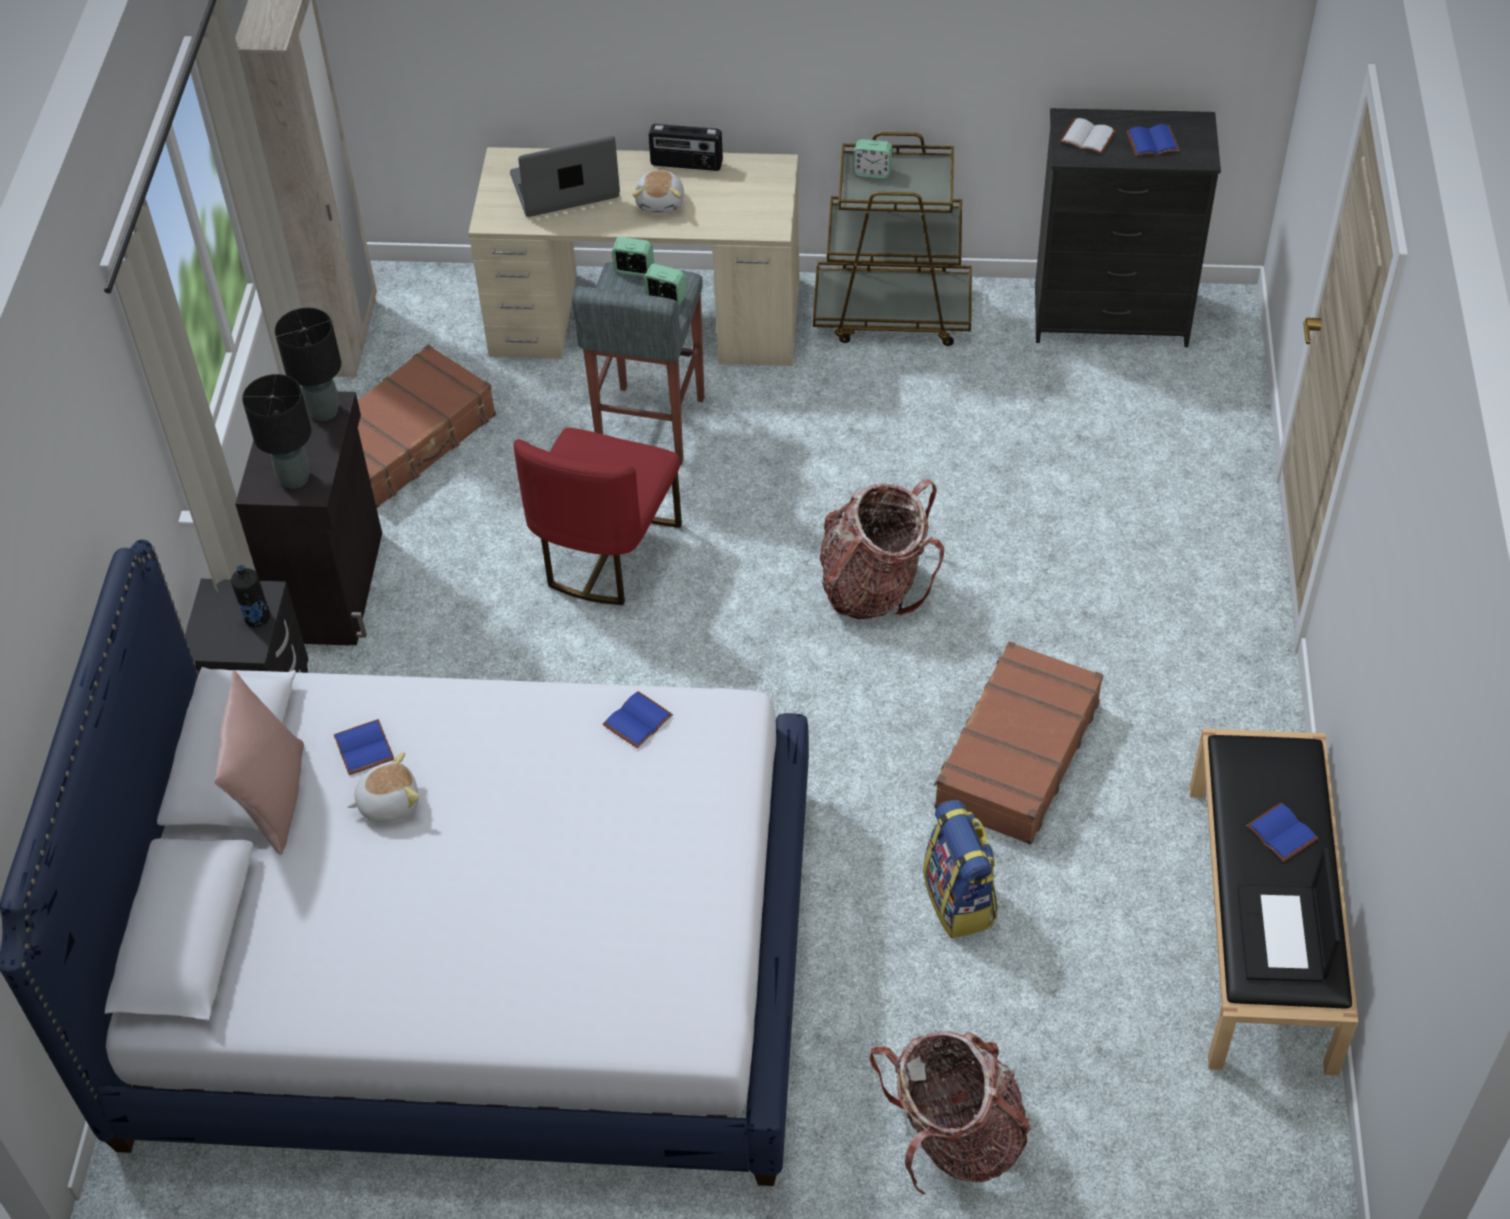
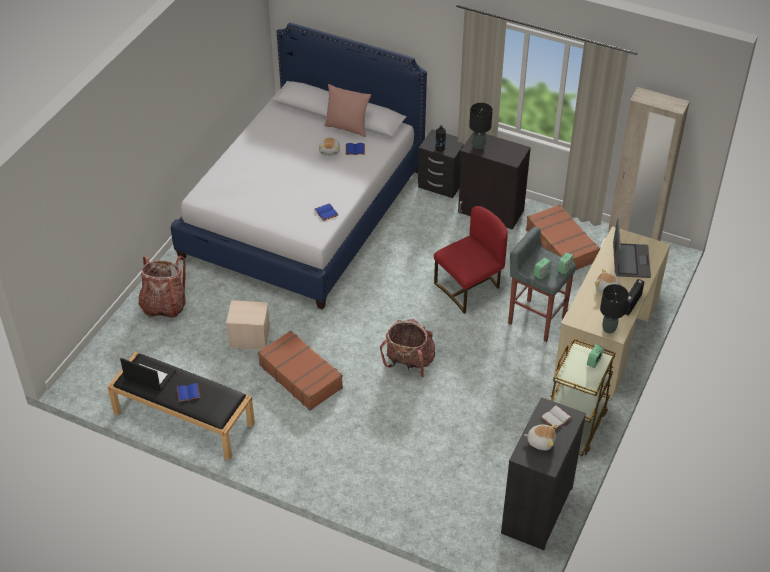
camera: 110 degrees right, 5 degrees down
black table lamp [275,308,341,421] -> black table lamp moved to [600,284,629,333]
red chair [513,428,682,605] -> red chair turned 105 degrees clockwise [434,206,508,314]
backpack [923,800,998,938] -> beige storage box [226,300,270,350]
blue book [1126,124,1180,157] -> plush toy [524,424,557,450]

